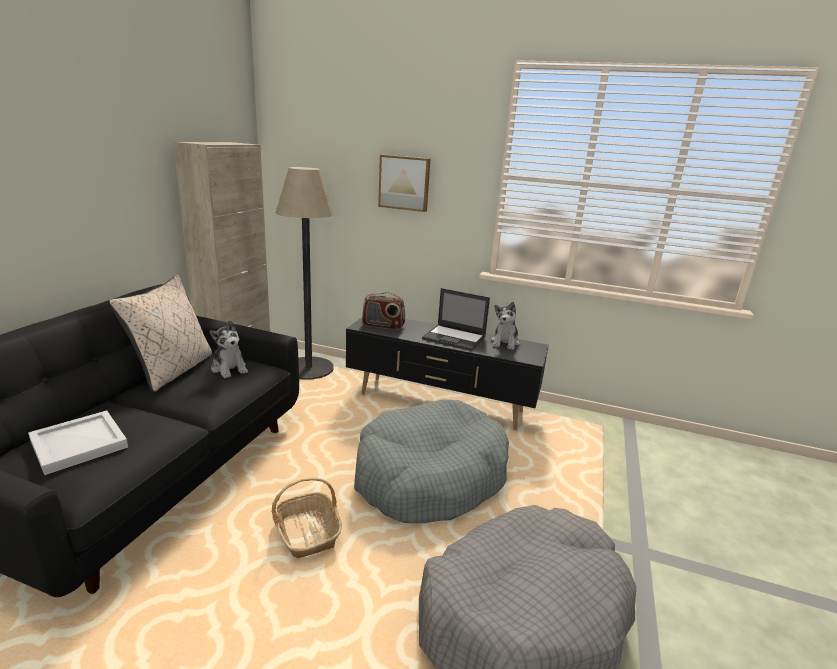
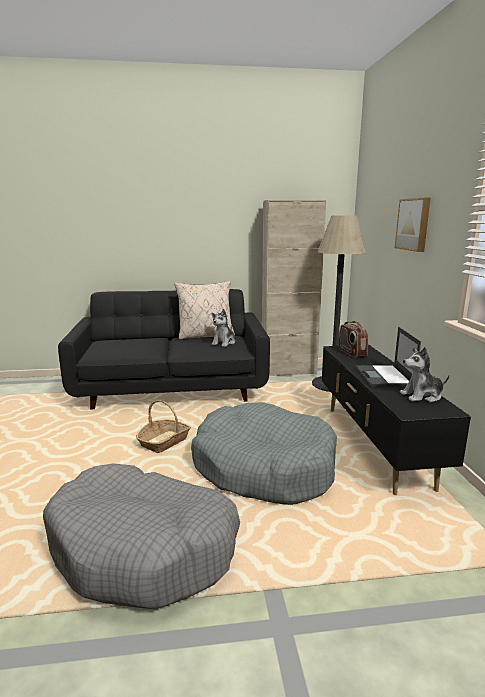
camera: 65 degrees right, 5 degrees down
white tray [28,411,128,475] -> none

